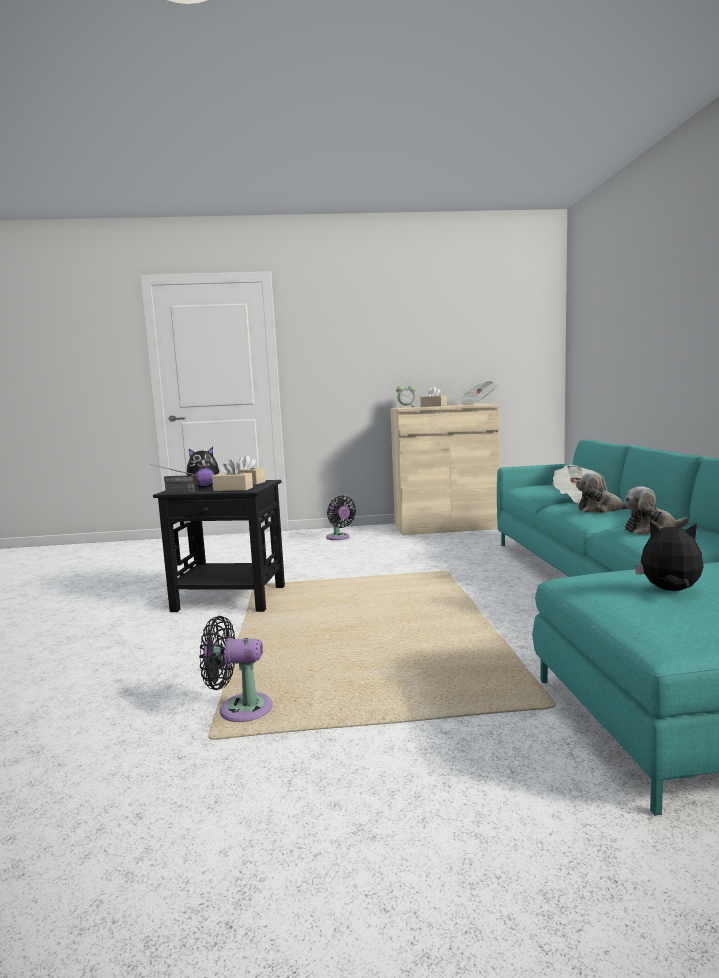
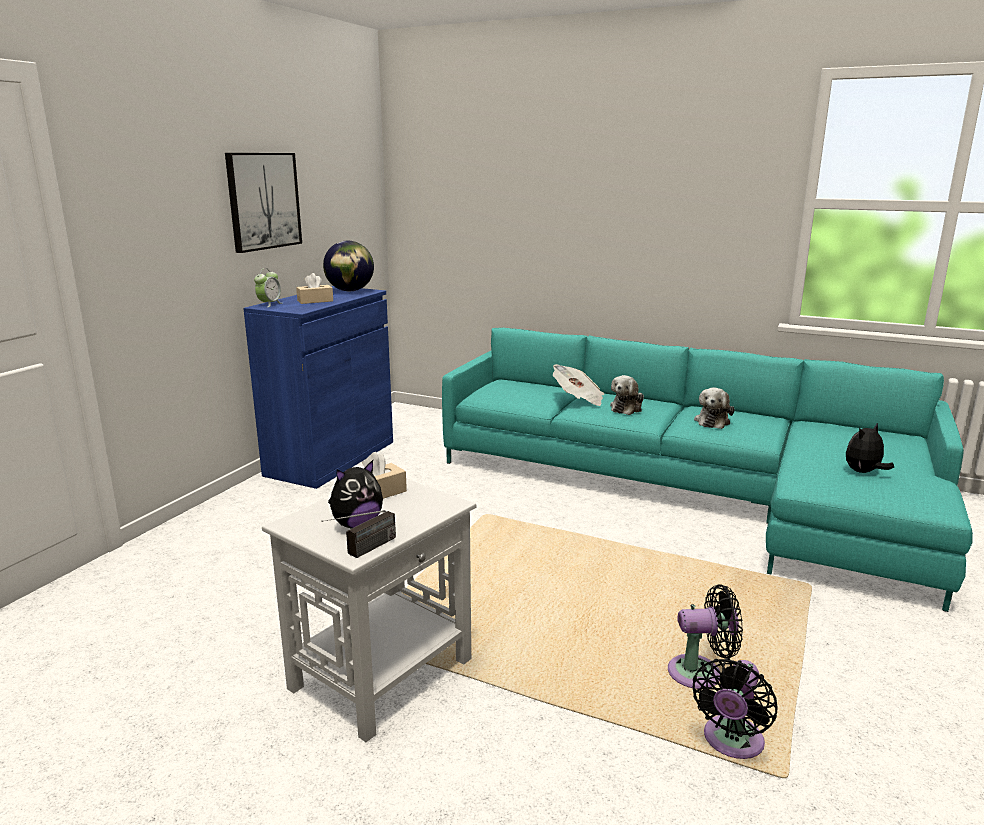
camera: 60 degrees left, 10 degrees up
black side table [153,480,285,612] -> white side table [262,479,476,742]
plush toy [187,447,220,488] -> plush toy turned 45 degrees clockwise [328,460,383,529]
beige tissue box [212,460,253,491] -> none
black fan [326,495,356,540] -> black fan moved to [668,584,743,689]
beige cabinet [391,404,500,535] -> blue cabinet [243,286,393,489]
newspaper [458,381,498,405] -> globe [323,241,374,291]
none -> picture [225,153,302,253]

